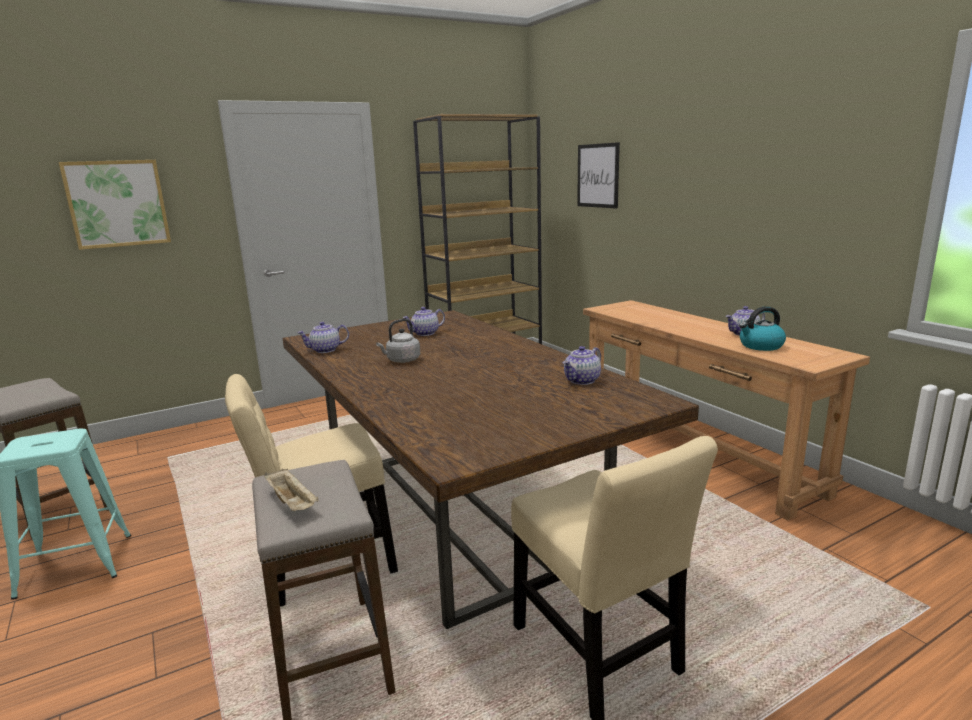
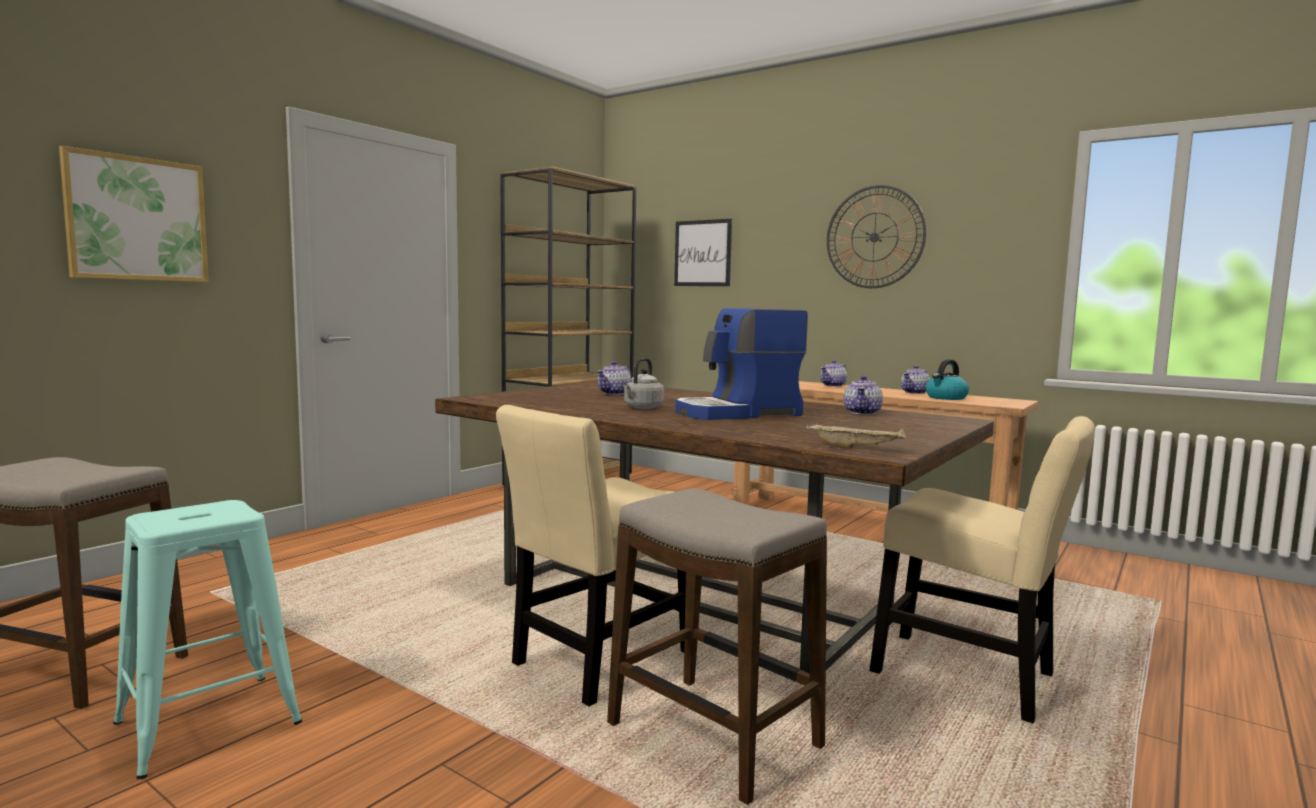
camera: 25 degrees left, 10 degrees down
beige tray [264,469,319,511] -> beige tray moved to [806,423,906,449]
teapot [297,322,349,353] -> teapot moved to [820,360,847,387]
none -> coffee machine [675,308,808,420]
none -> wall clock [827,185,926,288]

